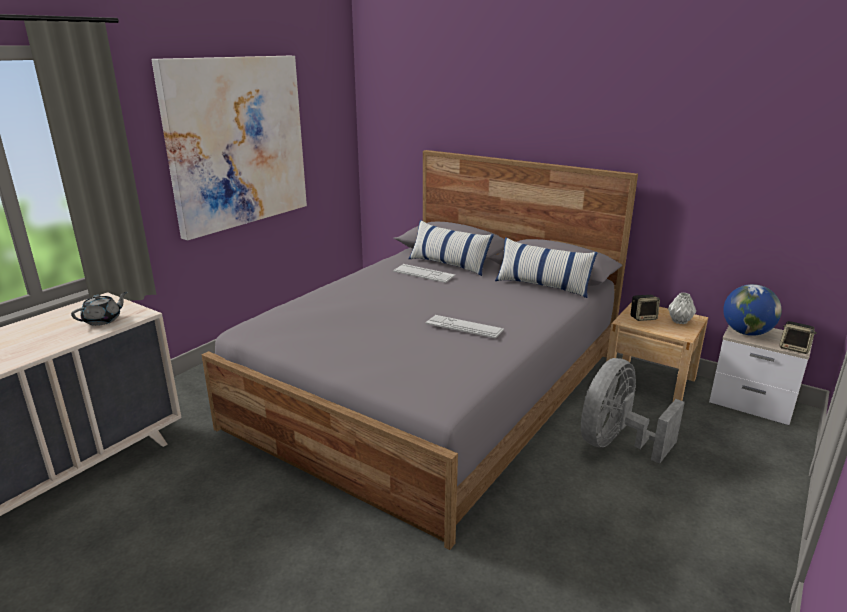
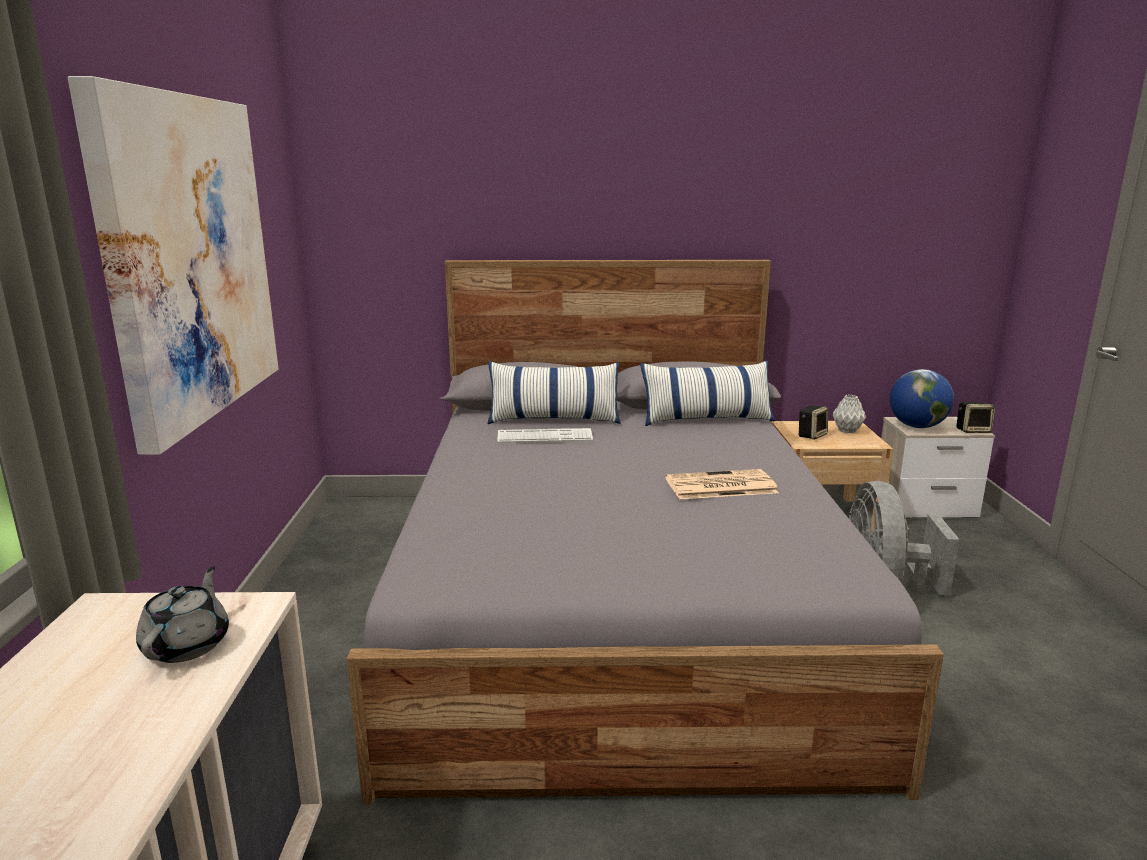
camera: 35 degrees left, 5 degrees down
keyboard [426,315,504,339] -> newspaper [665,469,779,499]

